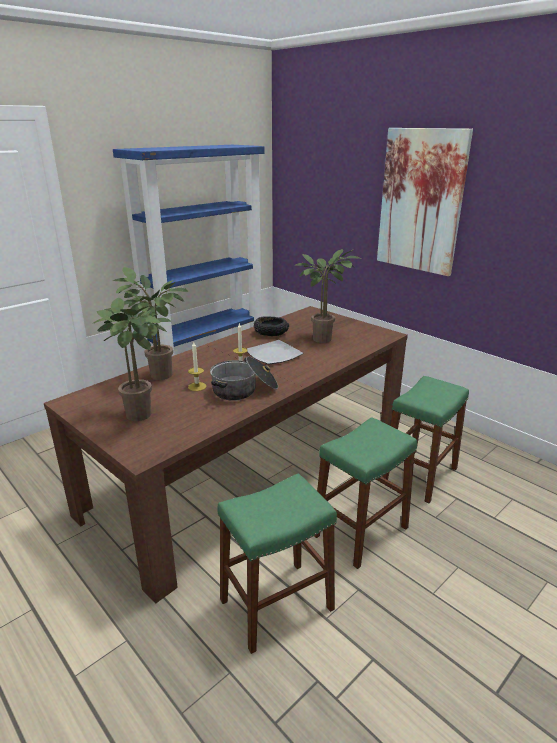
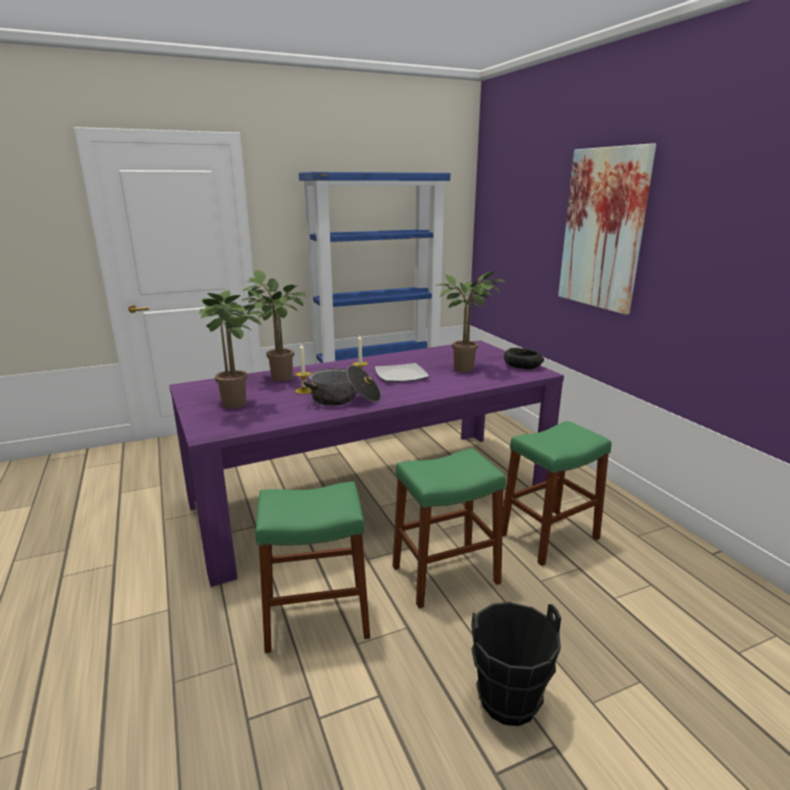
camera: 20 degrees right, 5 degrees down
brown dining table [44,306,408,604] -> purple dining table [169,340,564,587]
black bowl [254,316,289,336] -> black bowl moved to [504,348,544,369]
none -> black bucket [471,602,561,726]

